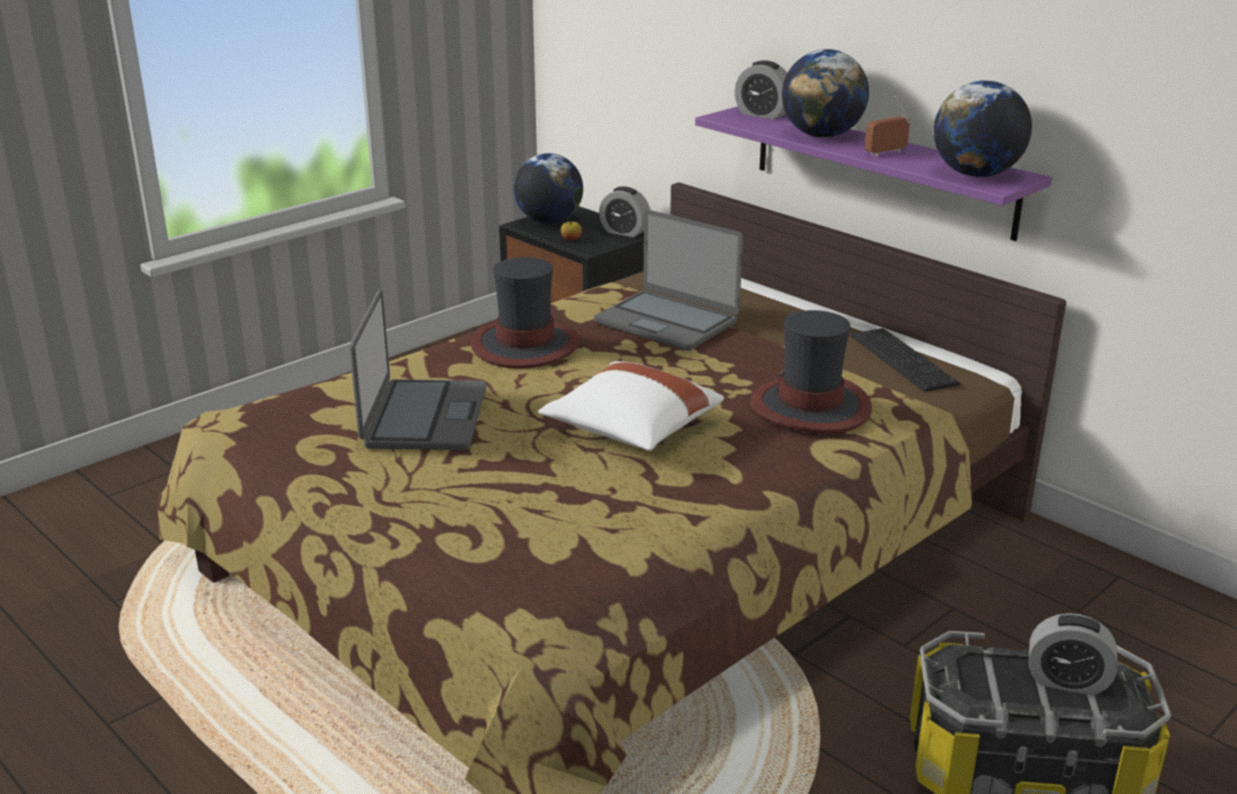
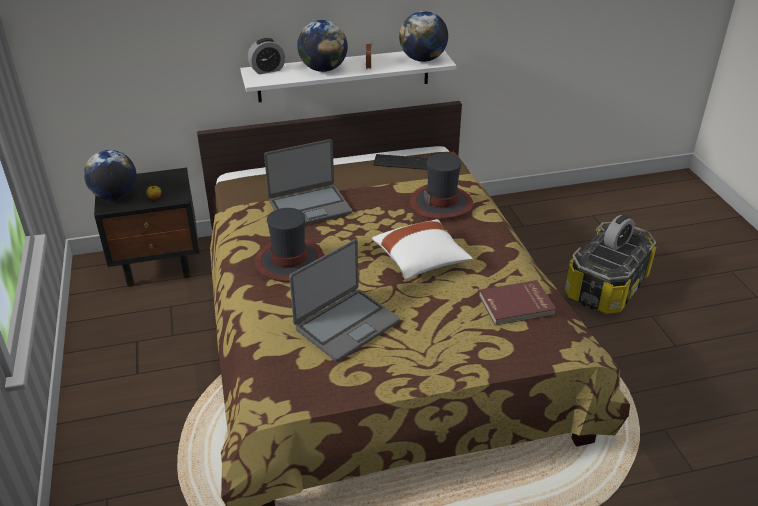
camera: 60 degrees left, 10 degrees up
laptop [349,289,486,450] -> laptop turned 105 degrees clockwise [289,239,400,362]
alarm clock [599,186,650,237] -> none
purple shelf [695,106,1052,241] -> white shelf [240,51,456,102]
none -> red book [478,280,556,325]

